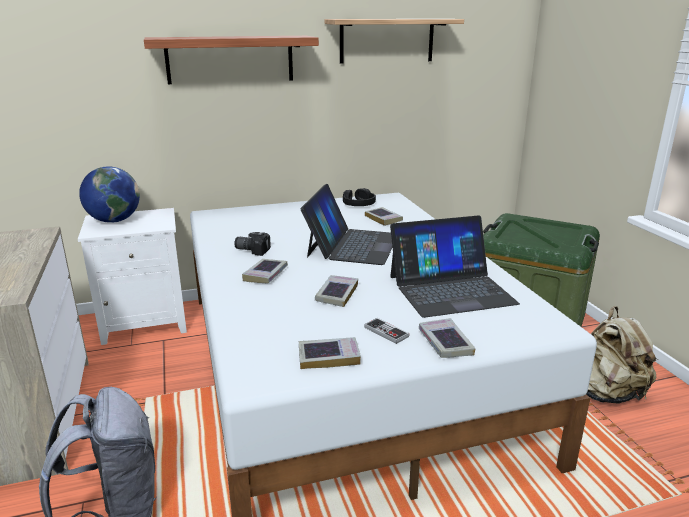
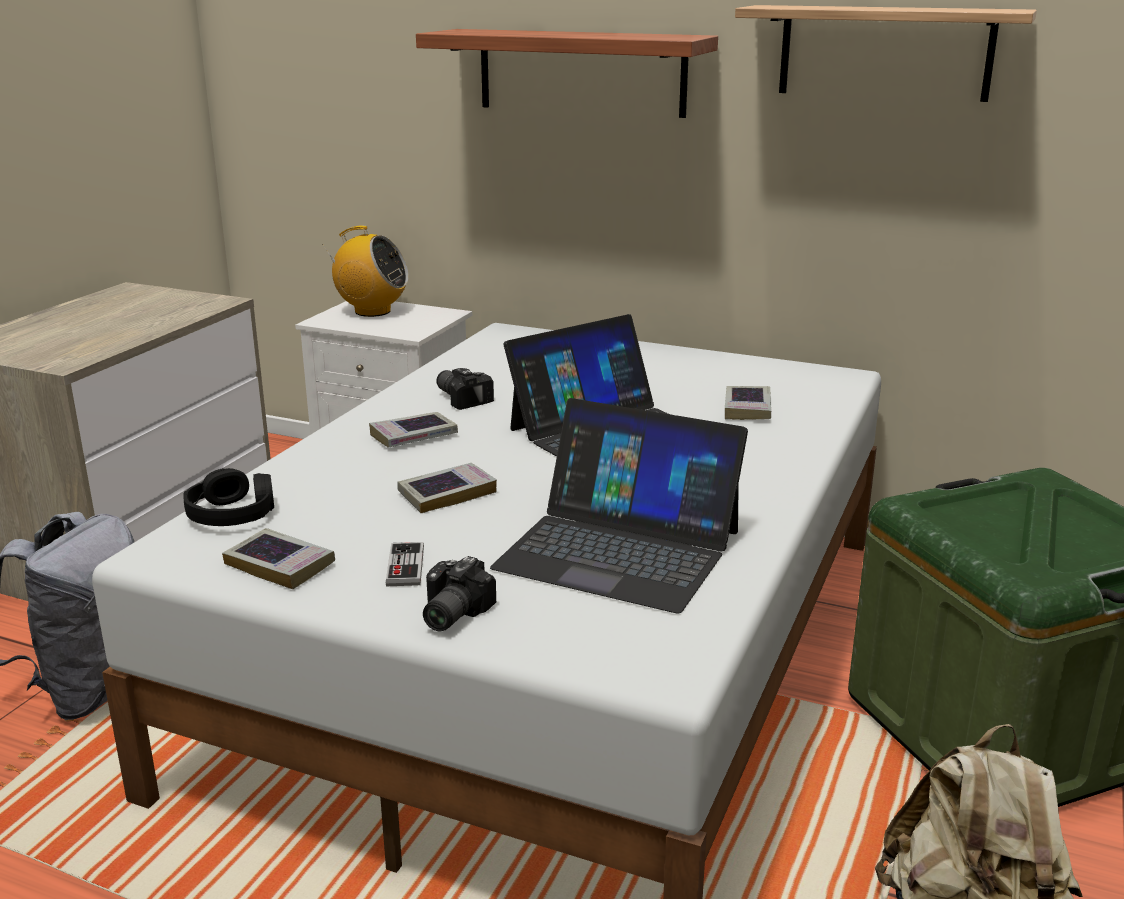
camera: 40 degrees right, 0 degrees up
globe [79,166,140,223] -> radio [323,226,409,317]
black headphones [343,188,376,206] -> black headphones moved to [183,468,274,526]
book [419,318,476,358] -> camera [423,556,496,631]

